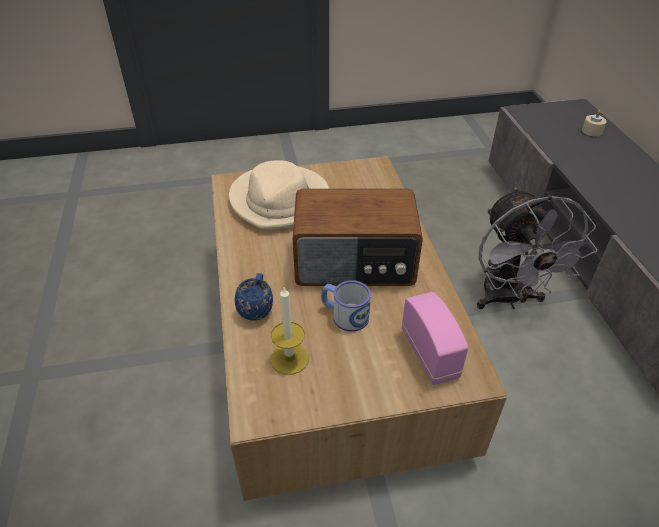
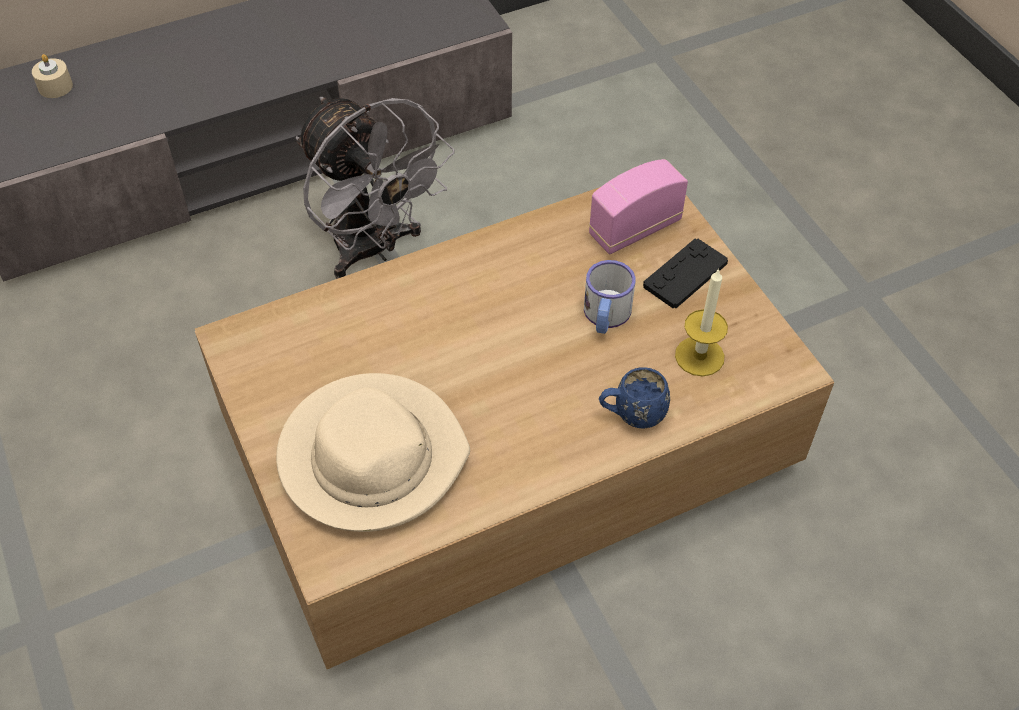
camera: 105 degrees left, 10 degrees up
radio [293,189,423,286] -> none
grey fan [477,187,598,309] -> grey fan turned 75 degrees clockwise [296,97,455,279]
none -> black game controller [643,239,728,308]

